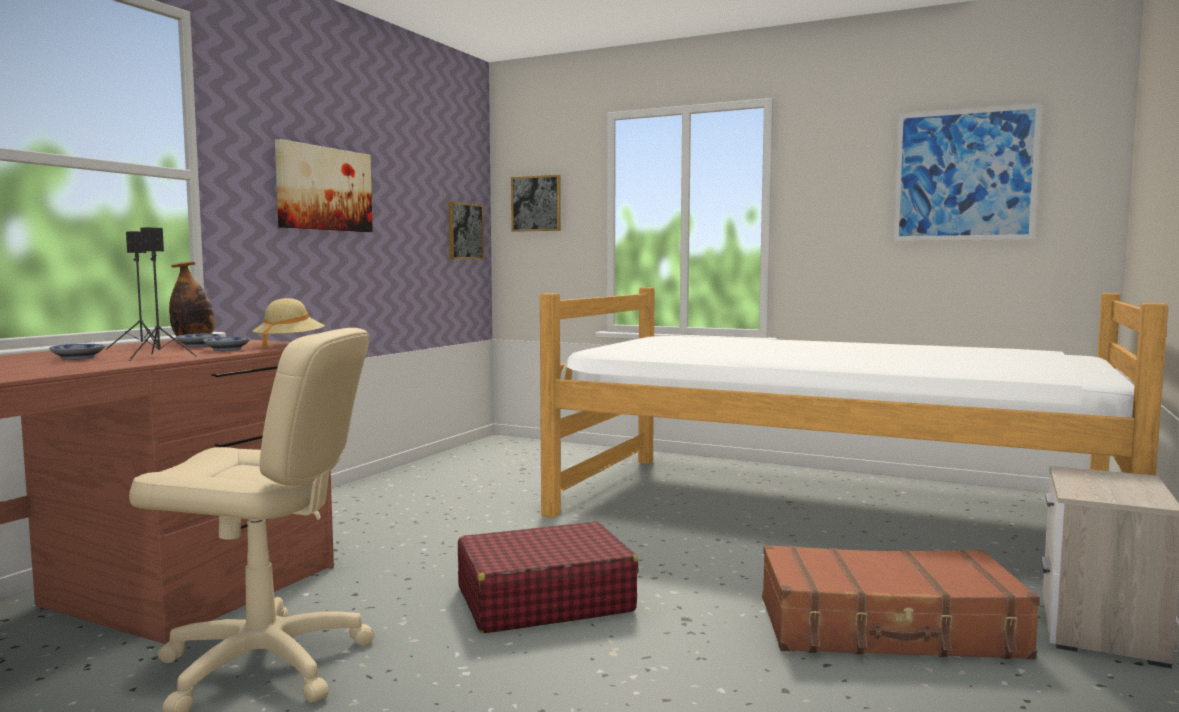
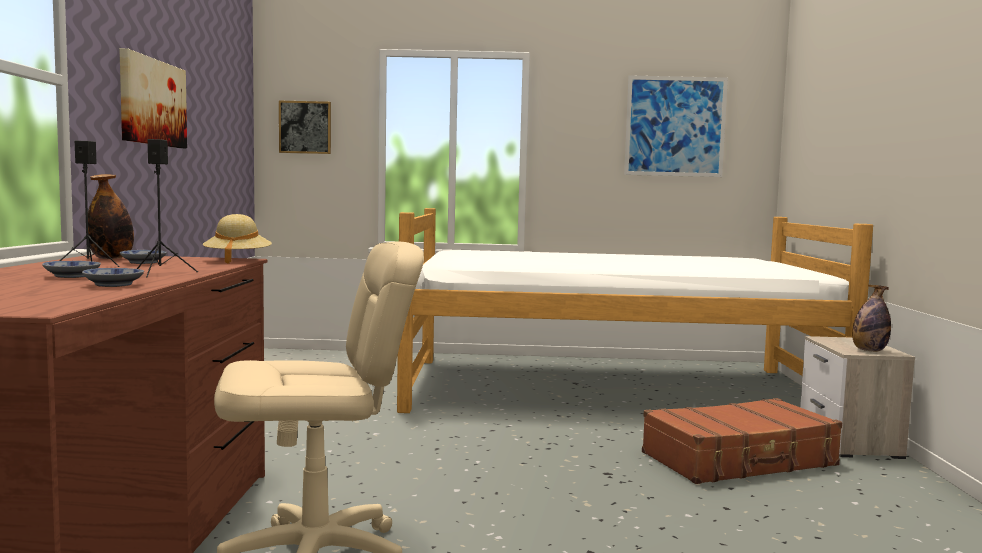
camera: 25 degrees left, 0 degrees up
bowl [203,337,250,351] -> bowl moved to [82,268,144,287]
picture [448,201,484,259] -> none
red suitcase [458,521,638,633] -> none
none -> bottle [852,285,891,352]

